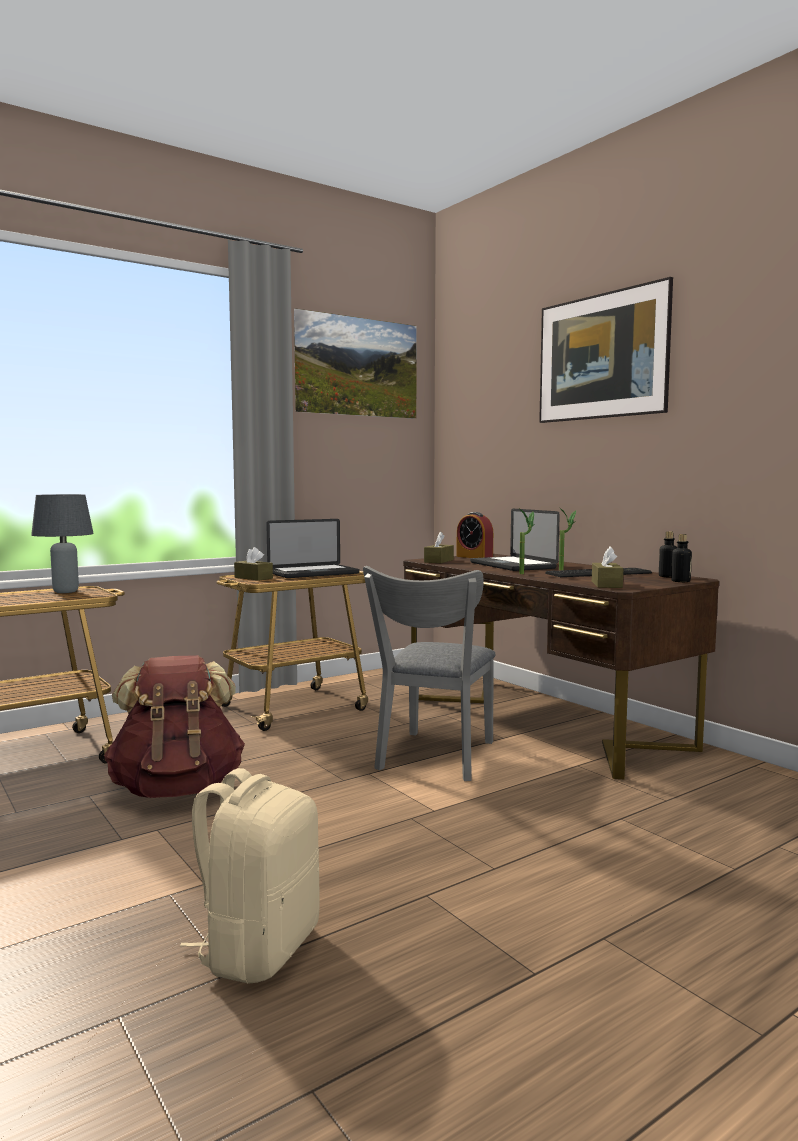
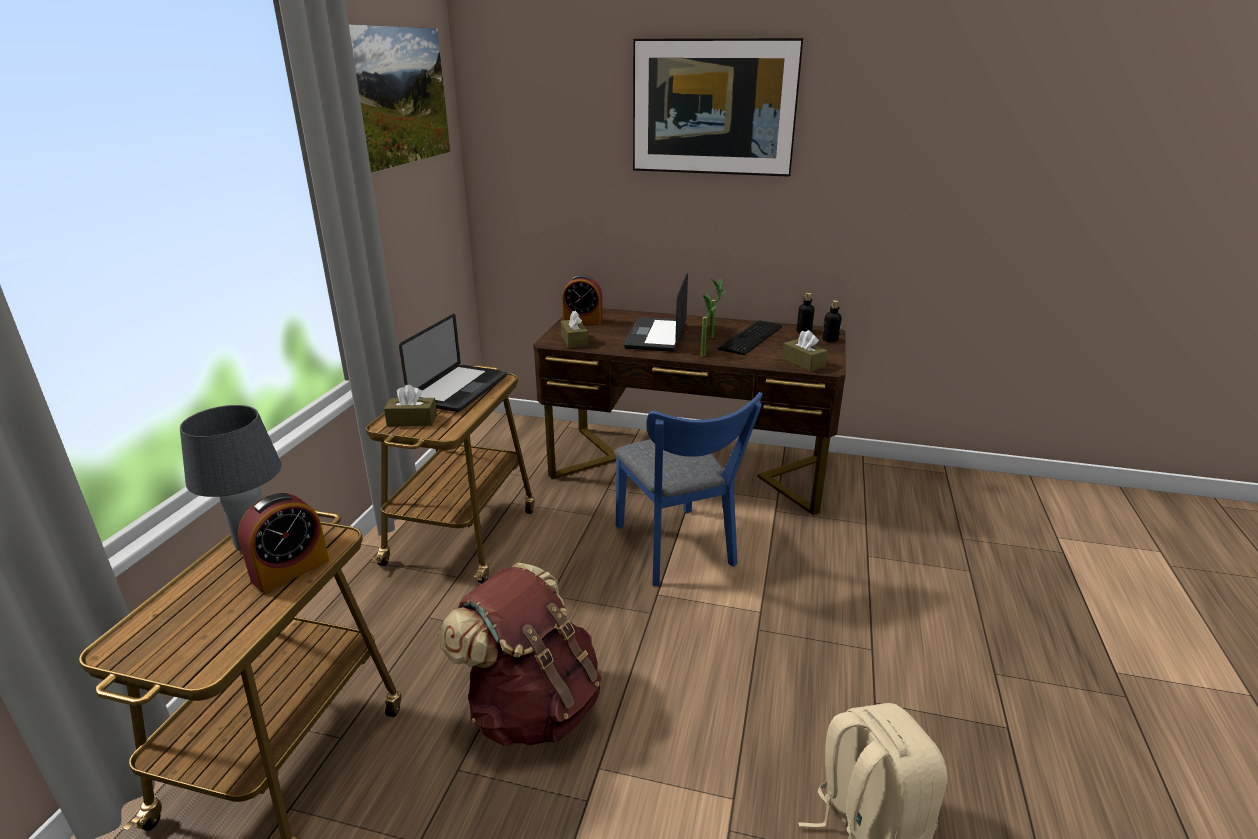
camera: 40 degrees left, 20 degrees up
grey chair [363,566,495,781] -> blue chair [614,392,763,586]
laptop [470,509,560,571] -> laptop turned 75 degrees clockwise [624,273,688,352]
none -> alarm clock [238,493,329,593]

